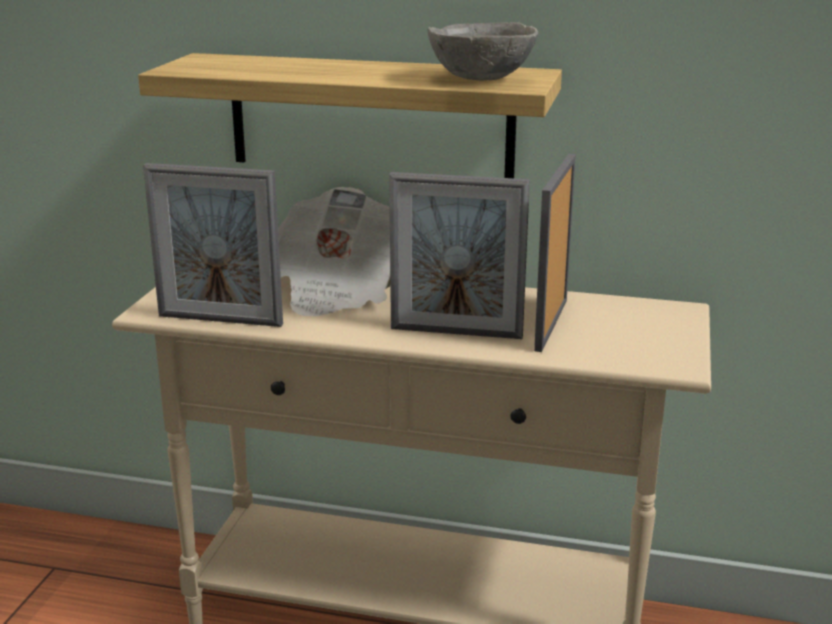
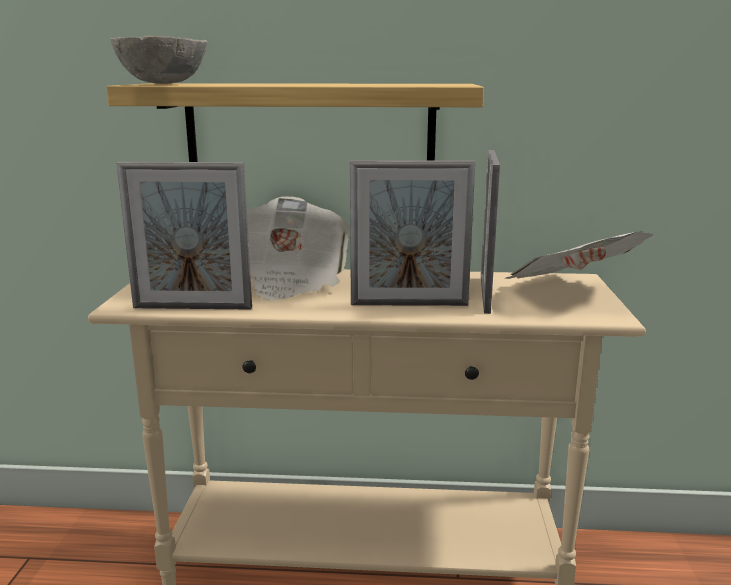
camera: 10 degrees left, 5 degrees down
grey bowl [427,22,538,80] -> grey bowl moved to [111,36,207,84]
none -> newspaper [506,231,653,279]

